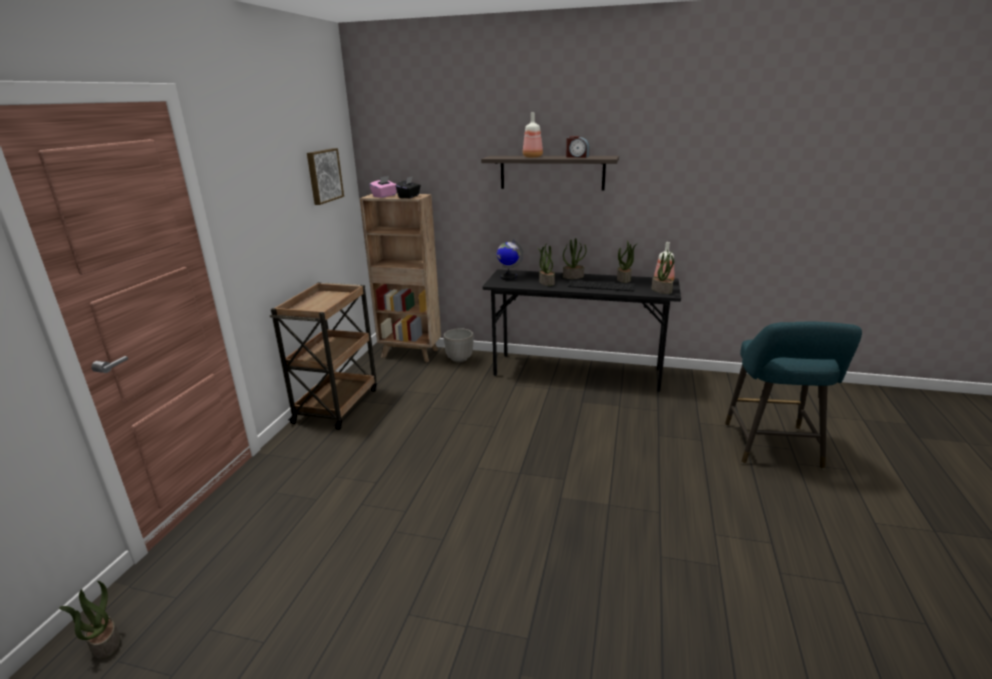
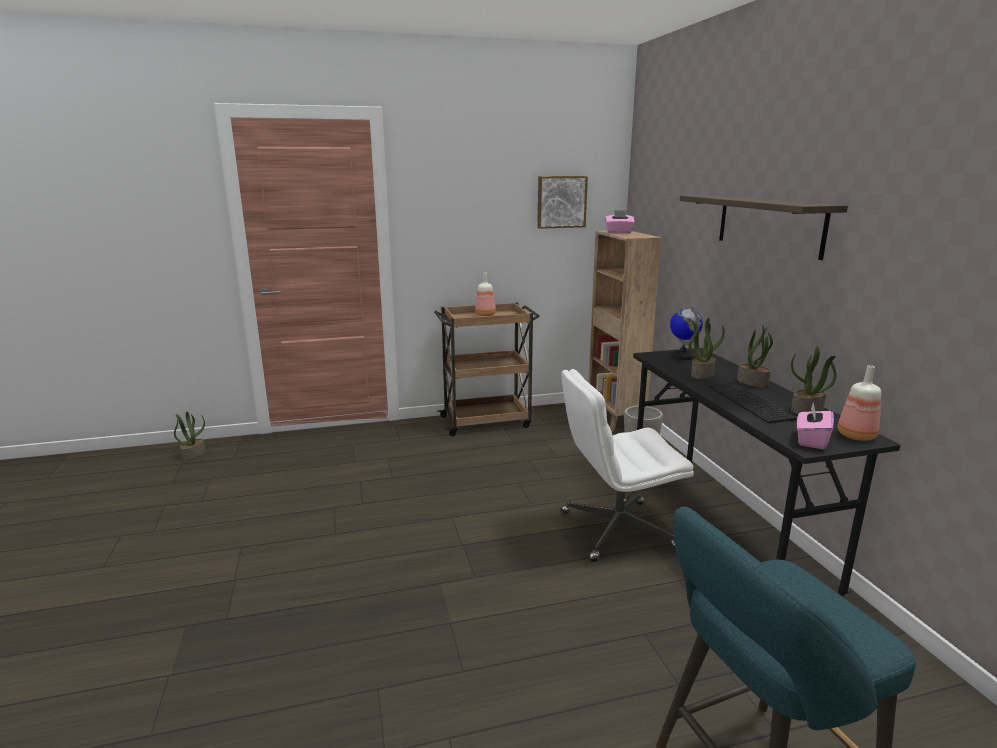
camera: 60 degrees right, 5 degrees down
black tissue box [396,176,421,198] -> none
bottle [523,112,543,158] -> bottle moved to [475,273,496,316]
alarm clock [566,136,589,158] -> none
potted plant [652,249,674,294] -> pink tissue box [797,402,834,450]
none -> white office chair [561,369,694,562]

